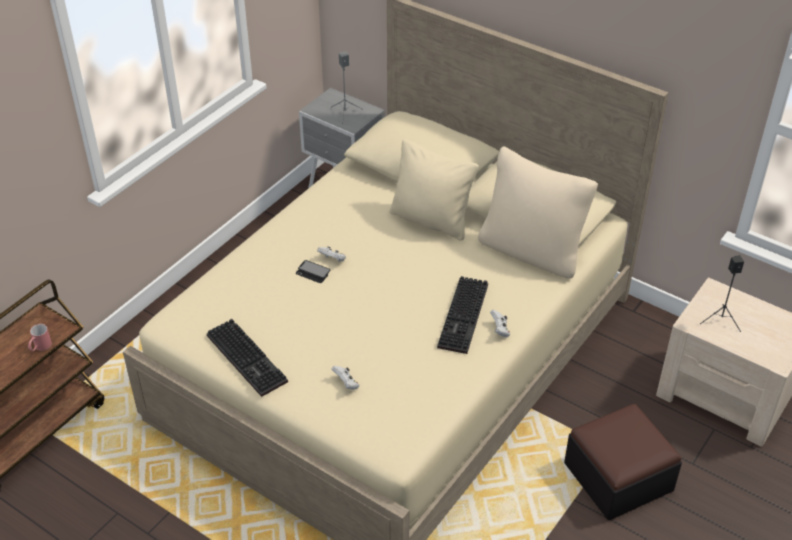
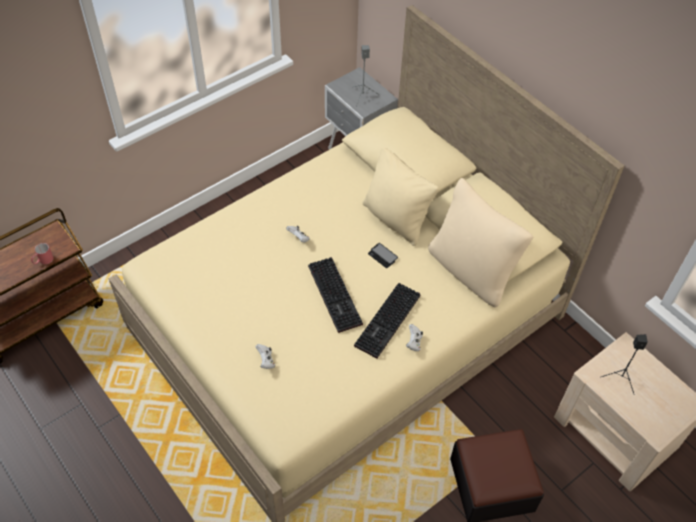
camera: 15 degrees right, 10 degrees up
keyboard [207,319,288,397] -> keyboard moved to [308,257,363,333]
phone [296,260,330,283] -> phone moved to [368,243,398,268]

